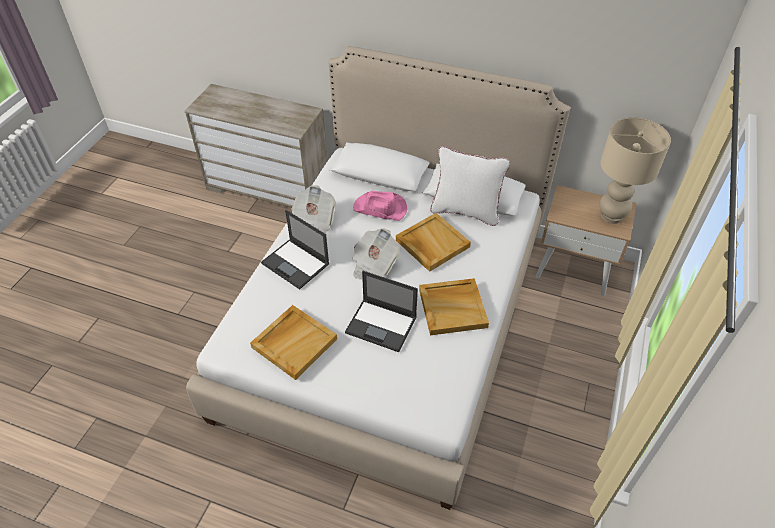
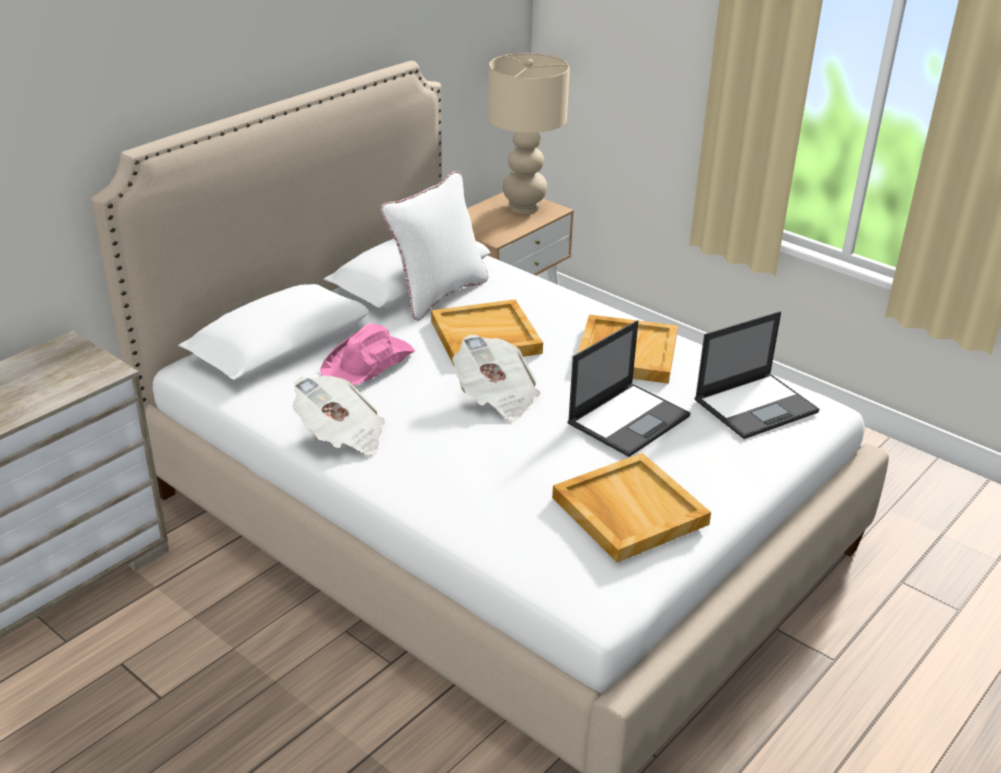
camera: 70 degrees left, 15 degrees down
laptop [261,210,330,290] -> laptop moved to [694,311,819,439]

